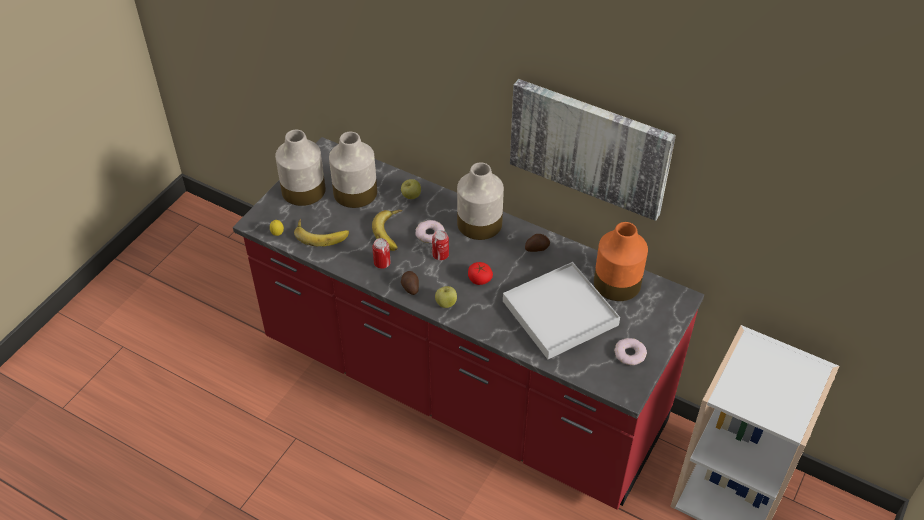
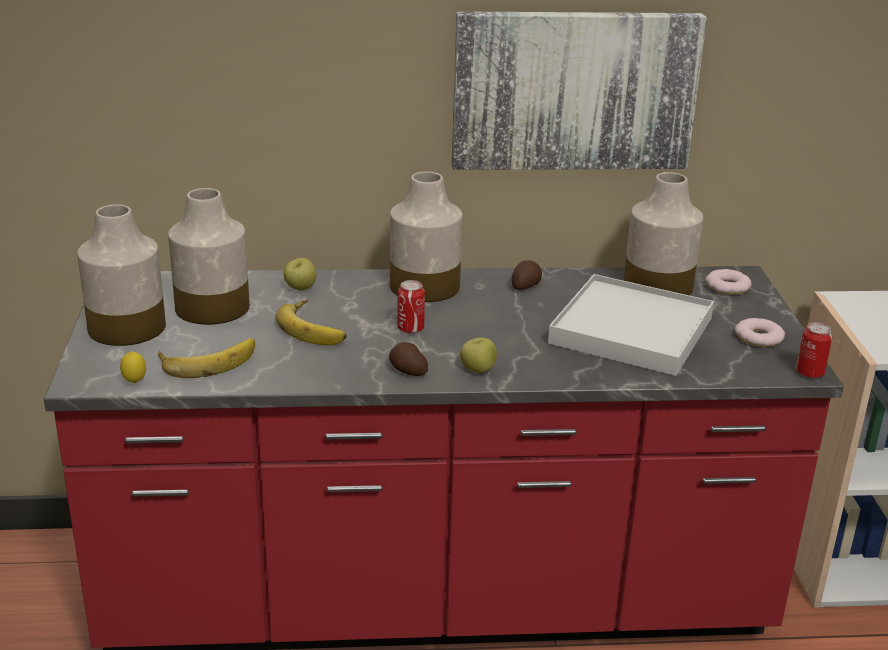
camera: 35 degrees left, 20 degrees down
can [373,238,391,269] -> can moved to [796,322,832,378]
donut [415,220,445,243] -> donut moved to [705,269,752,295]
tomato [468,262,493,285] -> none
orange vase [594,222,648,301] -> beige vase [623,172,703,296]

